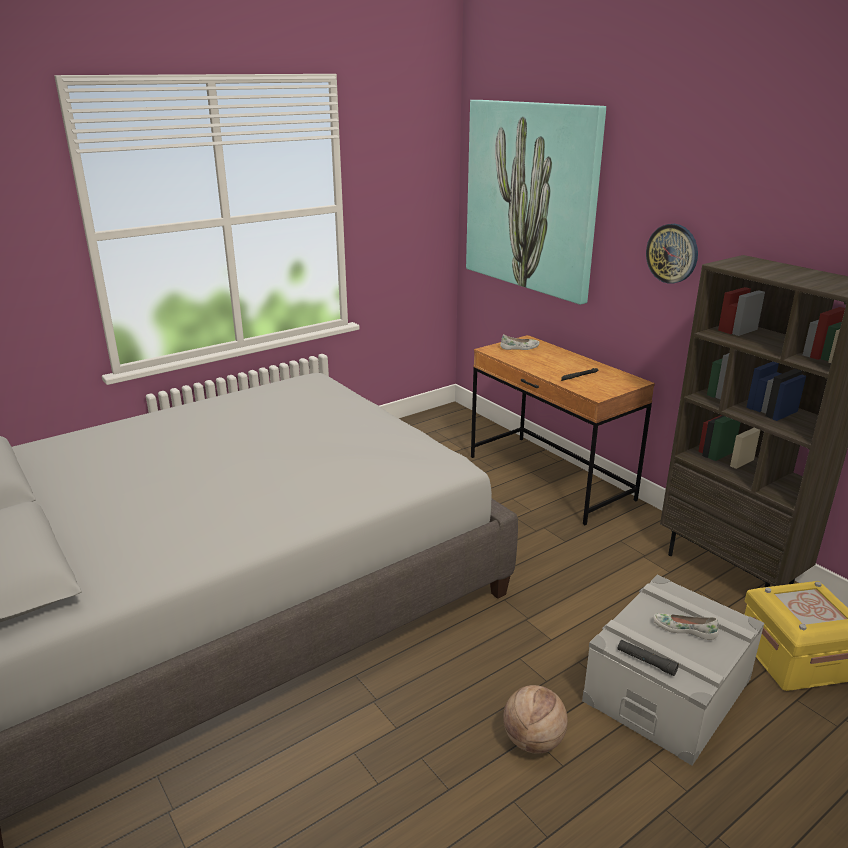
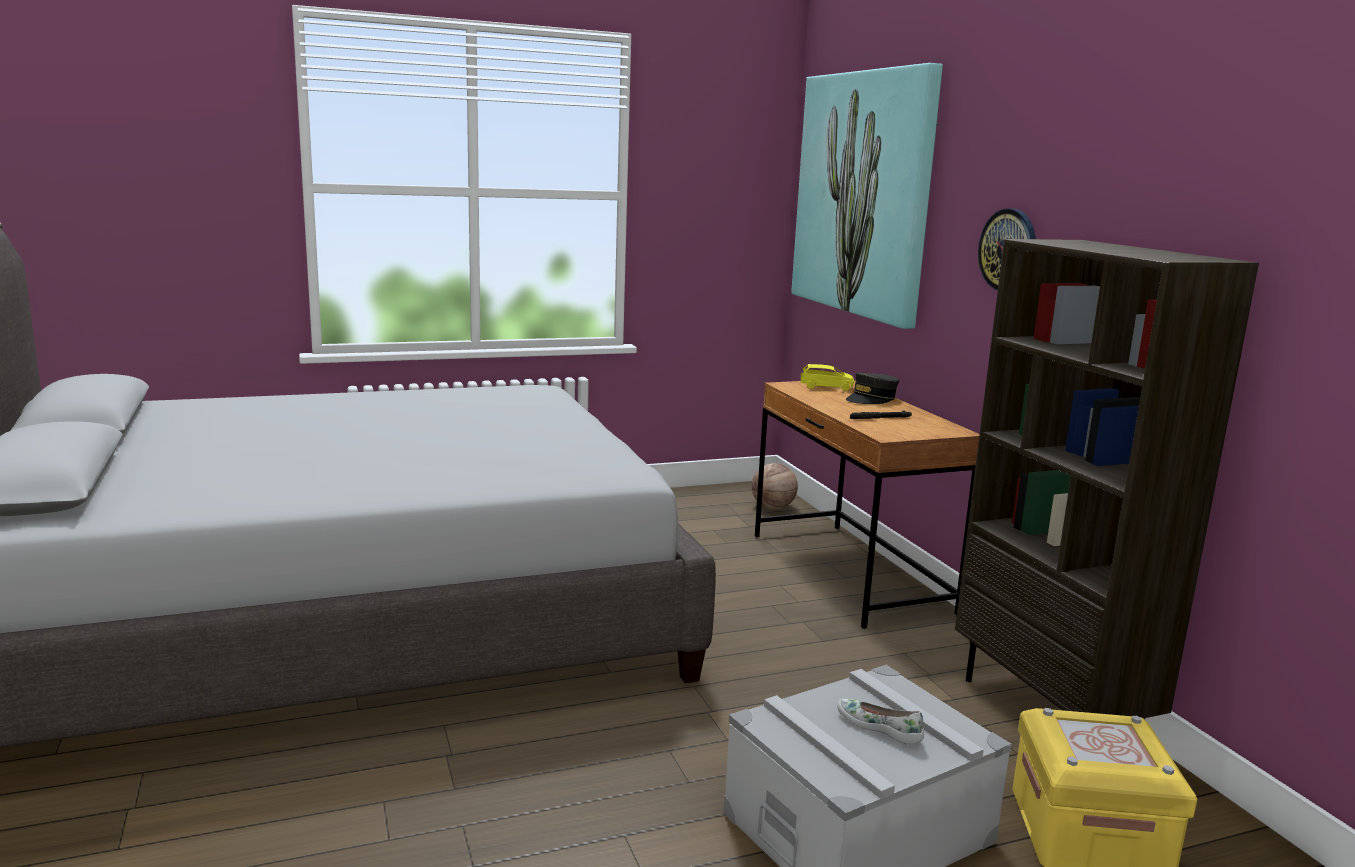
camera: 15 degrees right, 10 degrees down
white shoe [500,334,540,350] -> yellow toy car [801,364,854,391]
basketball [503,685,568,754] -> basketball moved to [752,463,798,509]
black flashlight [618,640,679,676] -> none
none -> grey cap [846,373,899,404]

